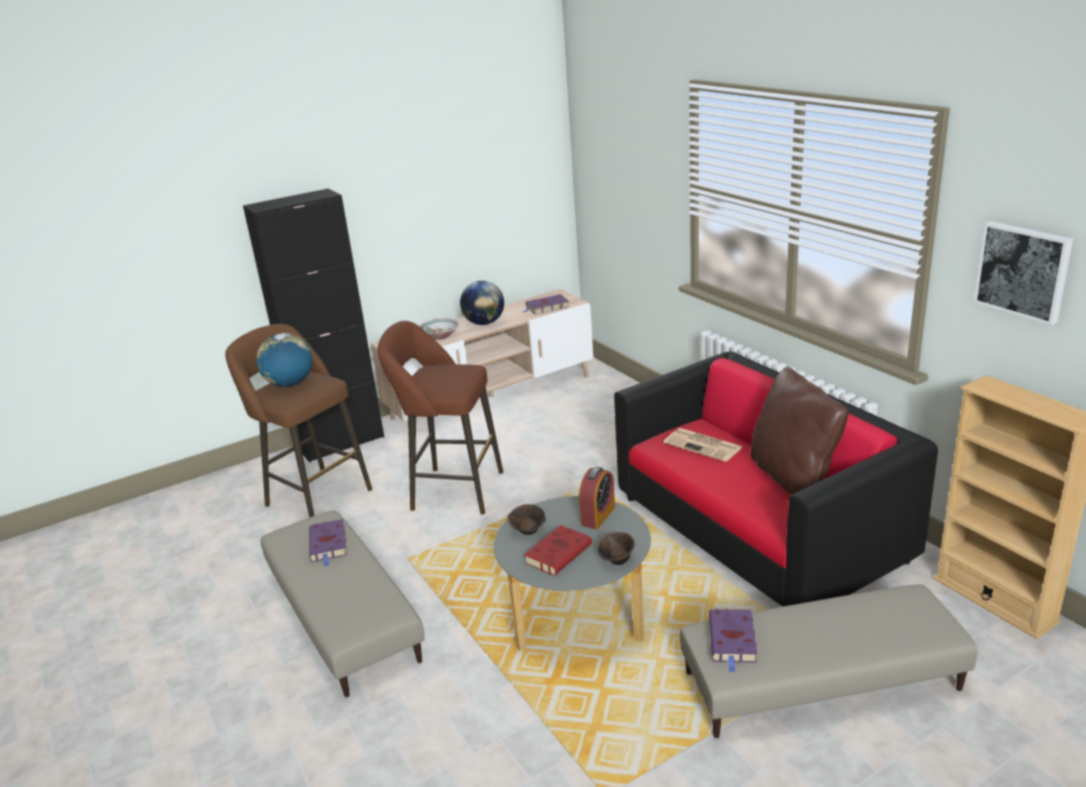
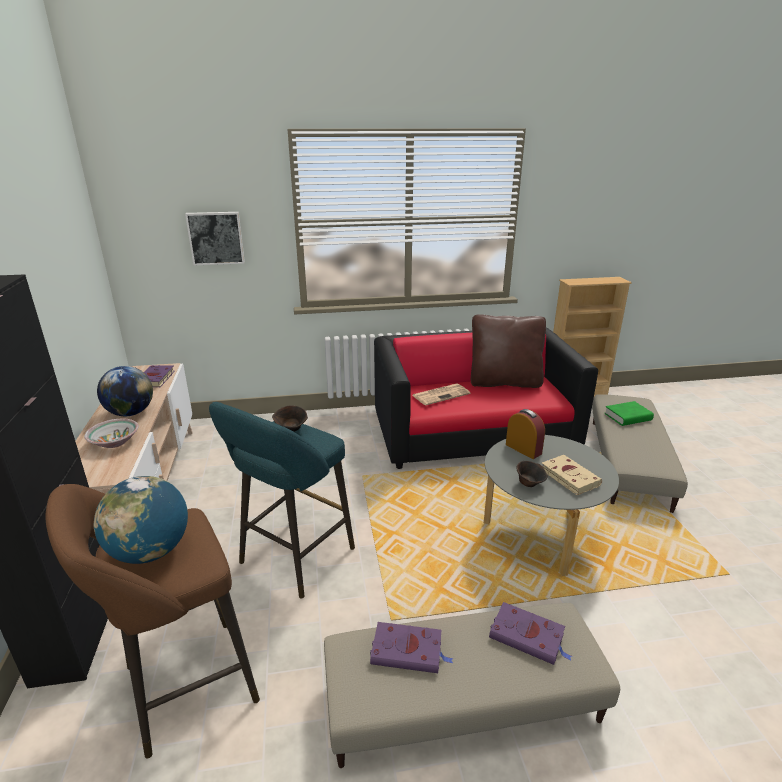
camera: 70 degrees left, 0 degrees up
brown stool [377,321,503,514] -> turquoise stool [209,402,355,599]
red book [524,525,592,576] -> beige book [542,455,602,495]
brown bowl [598,532,635,565] -> brown bowl moved to [272,406,308,432]
purple book [709,609,757,672] -> purple book moved to [489,602,572,665]
picture [974,221,1073,325] -> picture moved to [185,212,245,266]
none -> green book [604,401,654,426]

